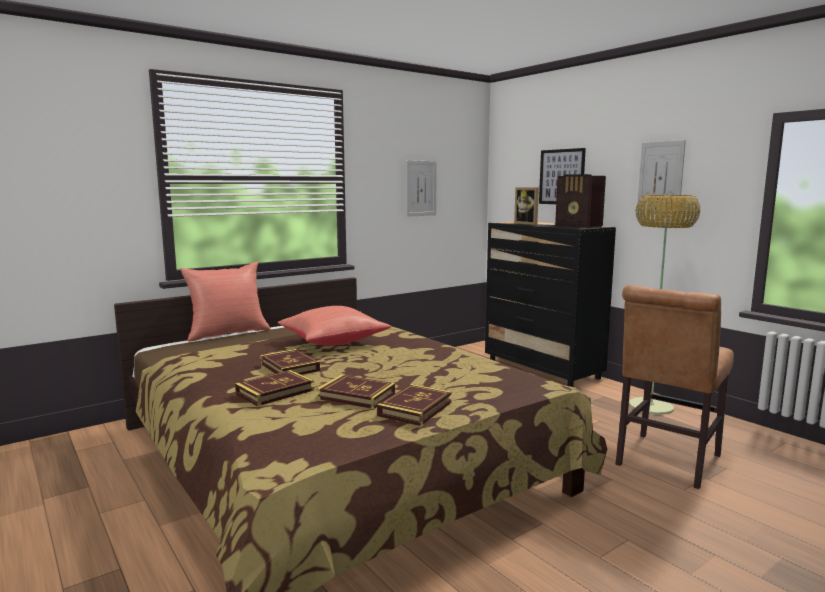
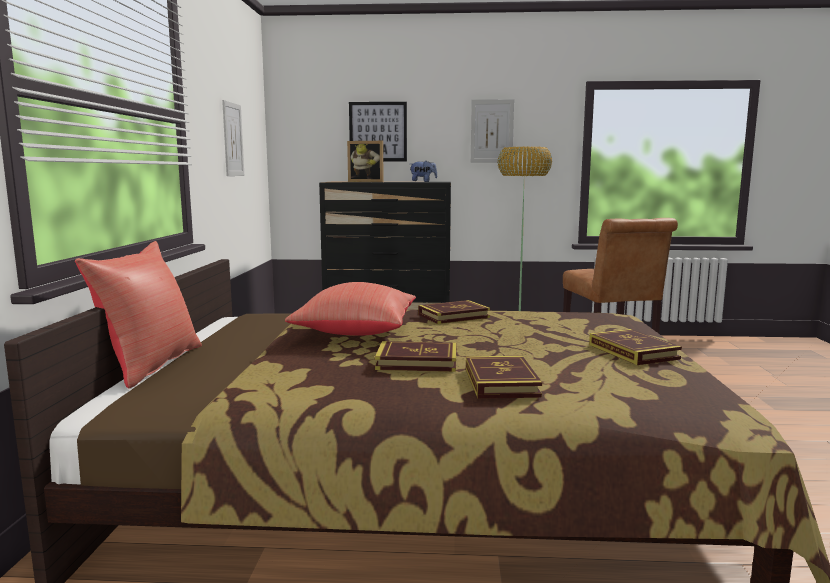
camera: 50 degrees left, 0 degrees up
book [316,375,395,409] -> book moved to [418,300,490,324]
radio [555,174,606,228] -> plush toy [410,161,437,182]

